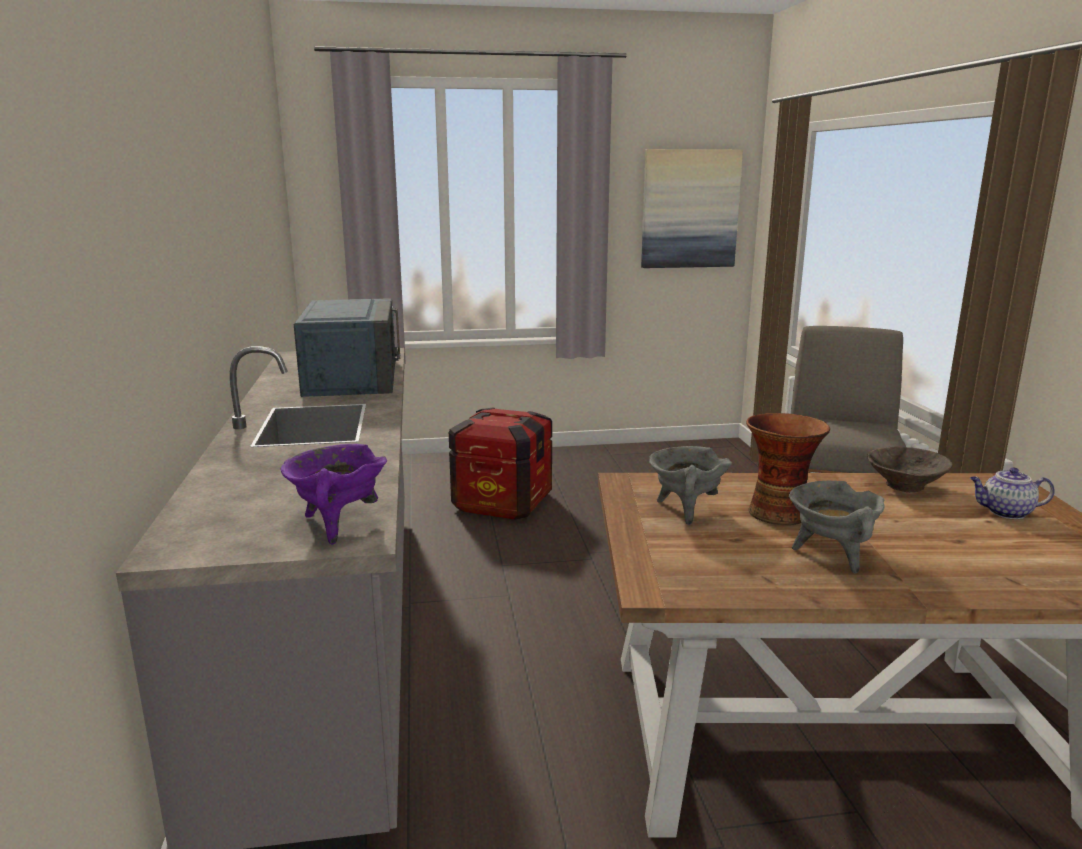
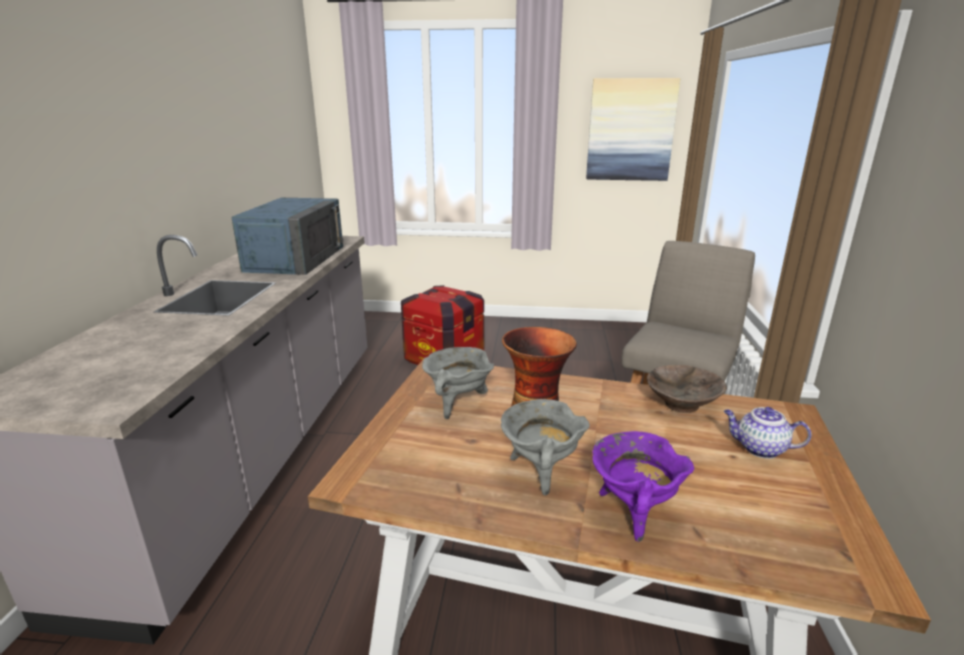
camera: 15 degrees right, 5 degrees up
purple cooking pot [281,444,387,544] -> purple cooking pot moved to [592,431,694,542]

